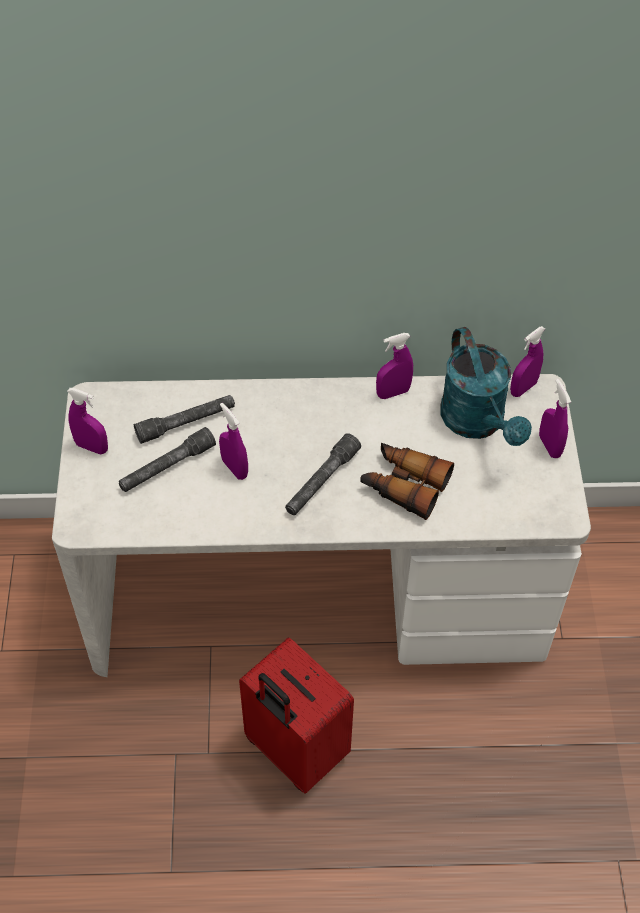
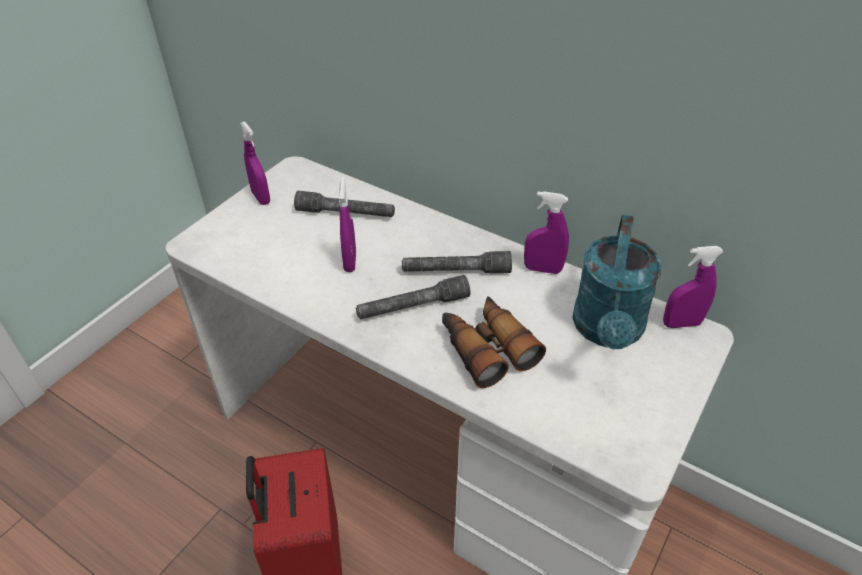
camera: 35 degrees right, 10 degrees down
grey flashlight [119,427,216,492] -> grey flashlight moved to [402,251,512,273]
purple spray bottle [539,379,571,458] -> none

